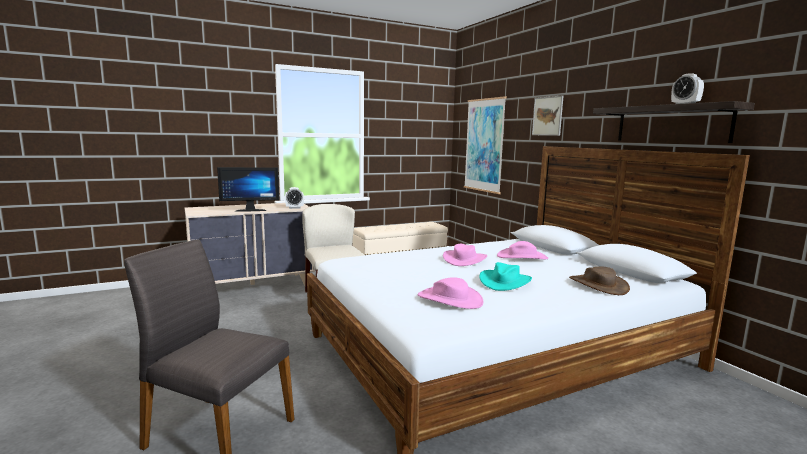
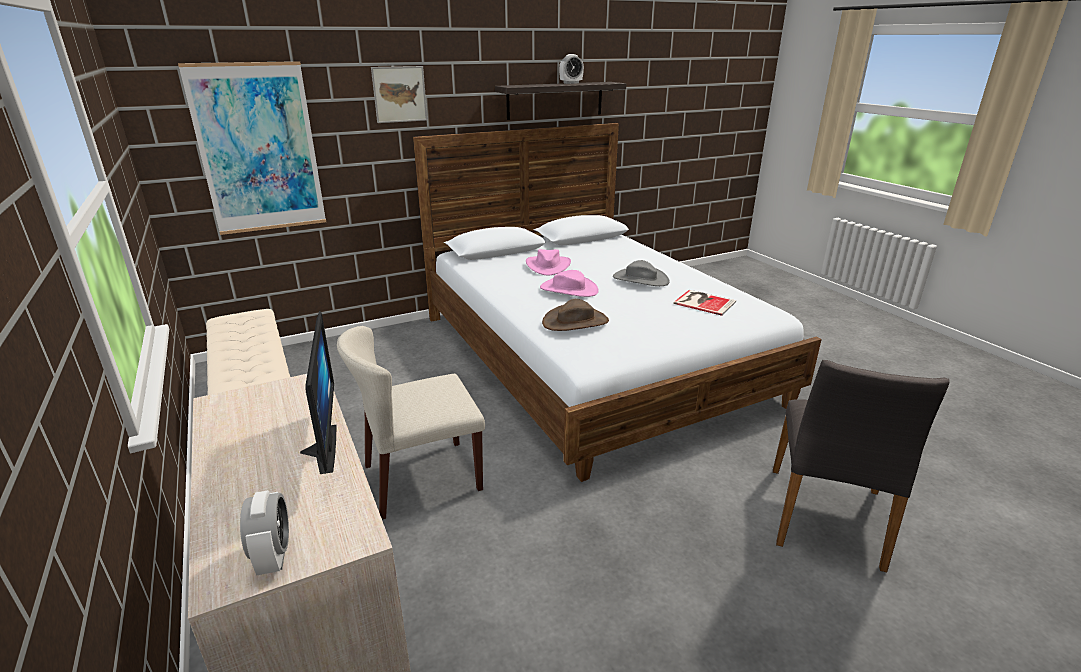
camera: 90 degrees left, 15 degrees up
alarm clock [285,187,304,209] -> alarm clock moved to [240,490,289,576]
pink hat [417,277,484,309] -> book [673,290,736,316]
turquoise hat [479,262,532,291] -> grey hat [613,260,670,286]
brown hat [569,266,630,295] -> brown hat moved to [542,299,609,331]

